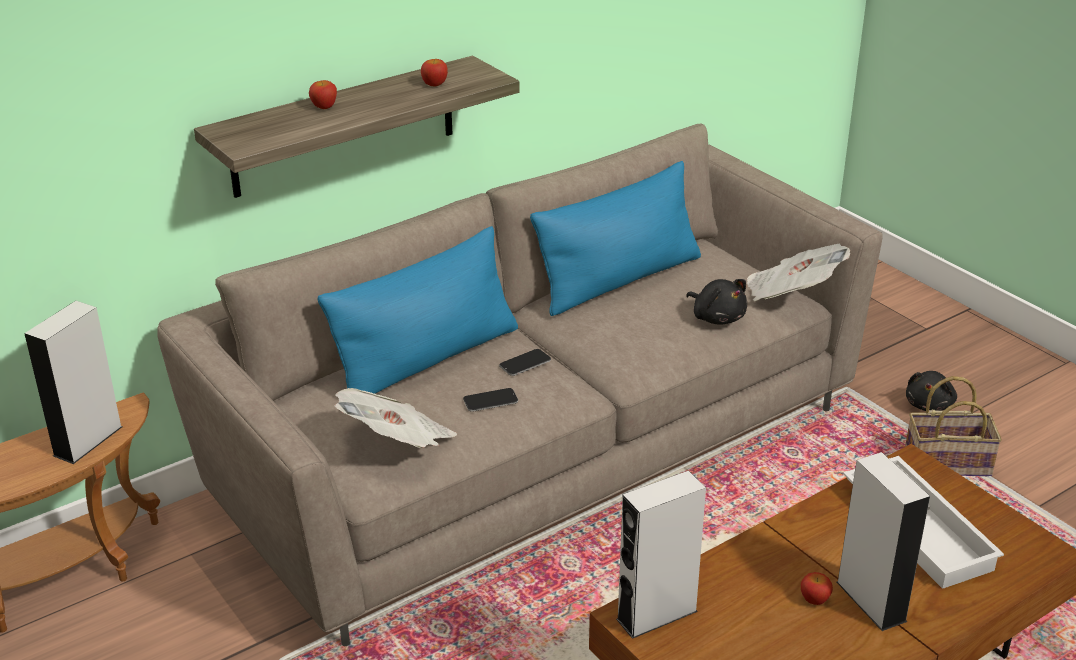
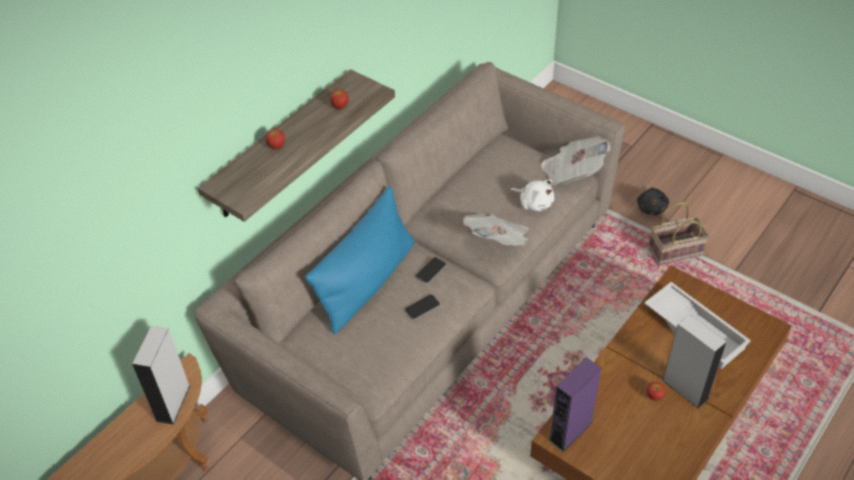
camera: 15 degrees left, 15 degrees up
newspaper [334,388,457,448] -> newspaper moved to [463,214,529,246]
blue pillow [530,161,701,316] -> none
grey speaker [616,470,706,639] -> purple speaker [549,357,602,452]
black plush toy [686,279,747,325] -> white plush toy [510,180,554,211]

